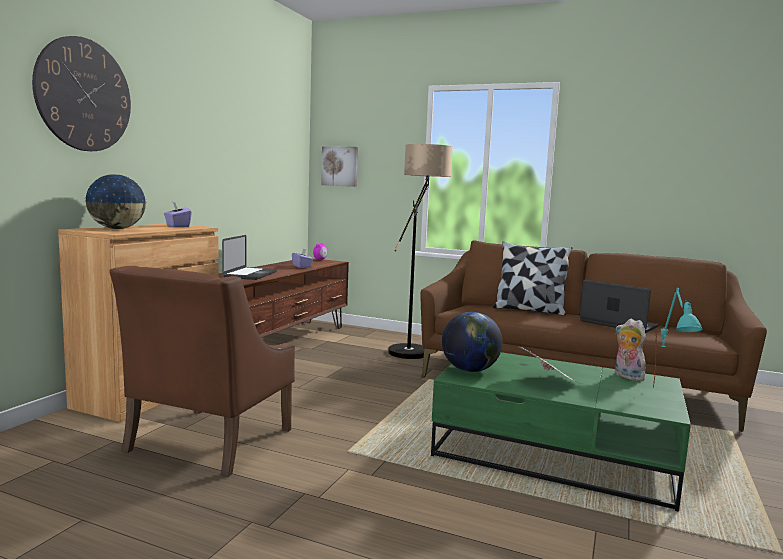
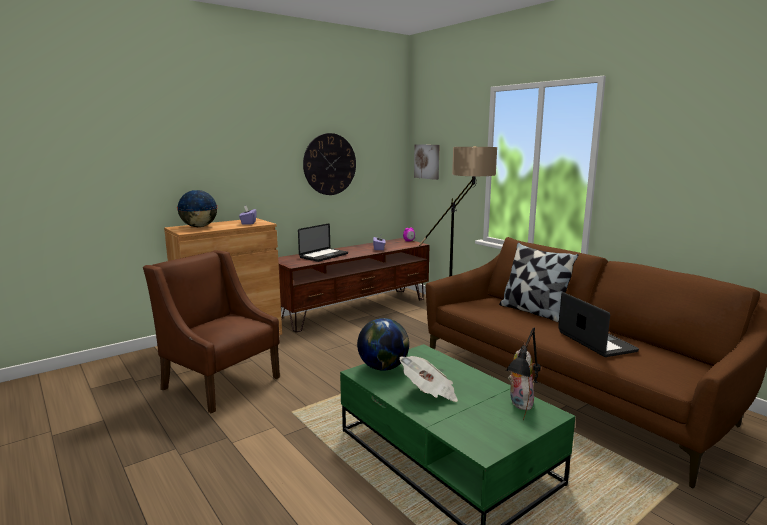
camera: 30 degrees right, 5 degrees up
wall clock [32,36,131,151] -> wall clock moved to [303,133,356,195]
brown armchair [109,266,295,477] -> brown armchair turned 75 degrees clockwise [143,250,280,414]
turquoise table lamp [653,288,703,388] -> black table lamp [506,328,541,420]

